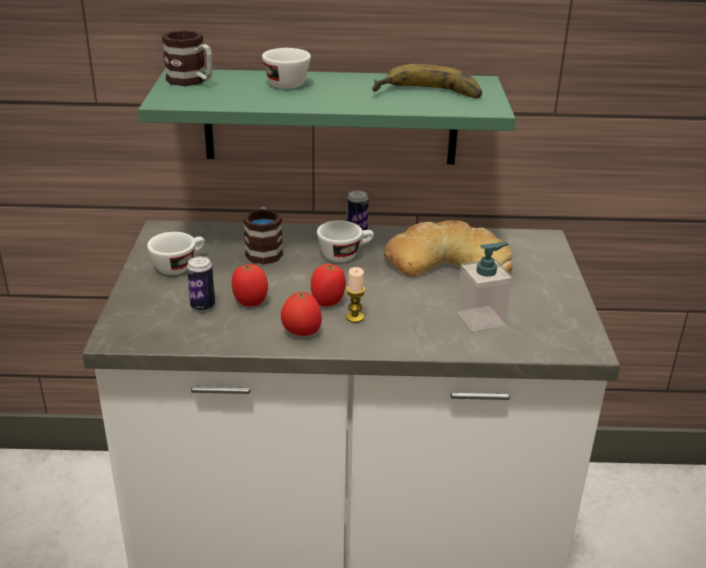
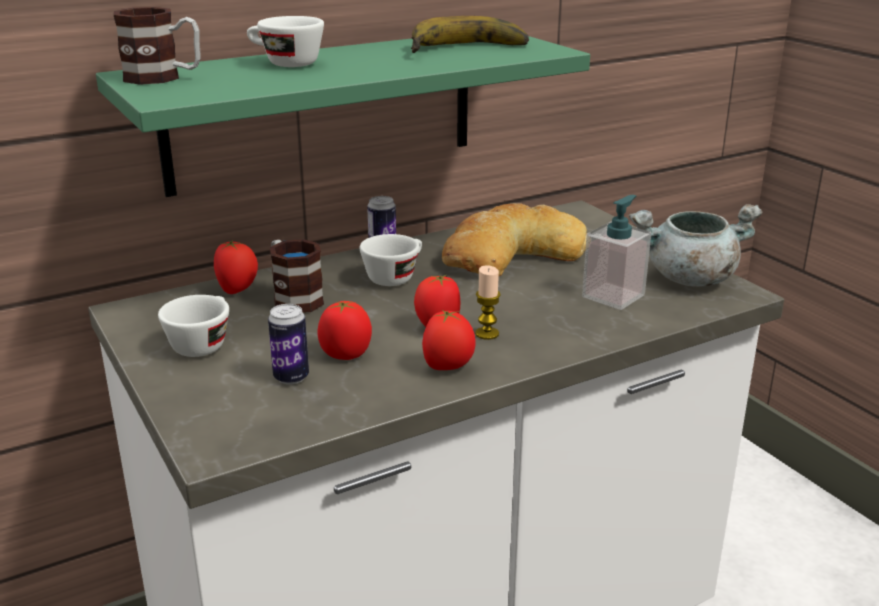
camera: 30 degrees left, 5 degrees down
none -> tomato [214,240,258,294]
none -> grey cooking pot [629,204,763,287]

